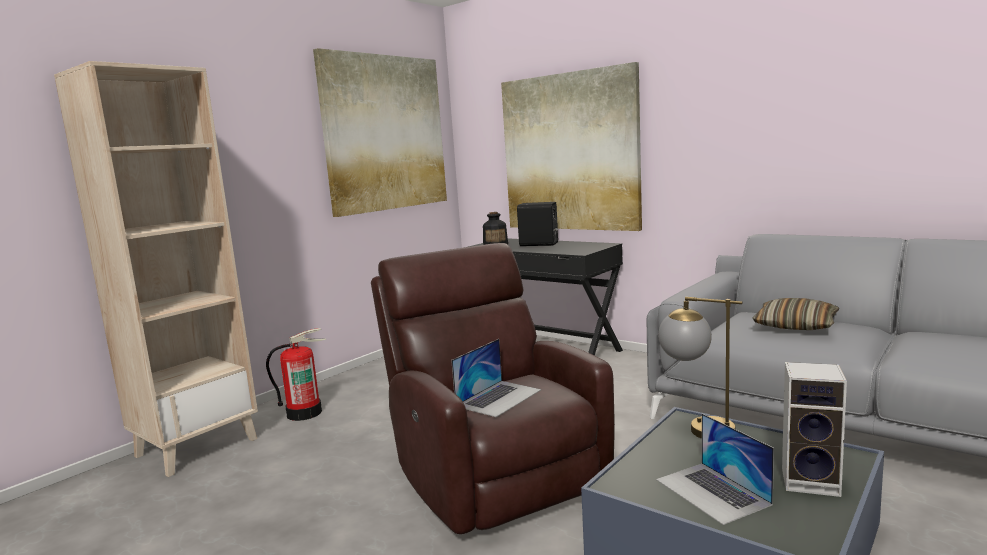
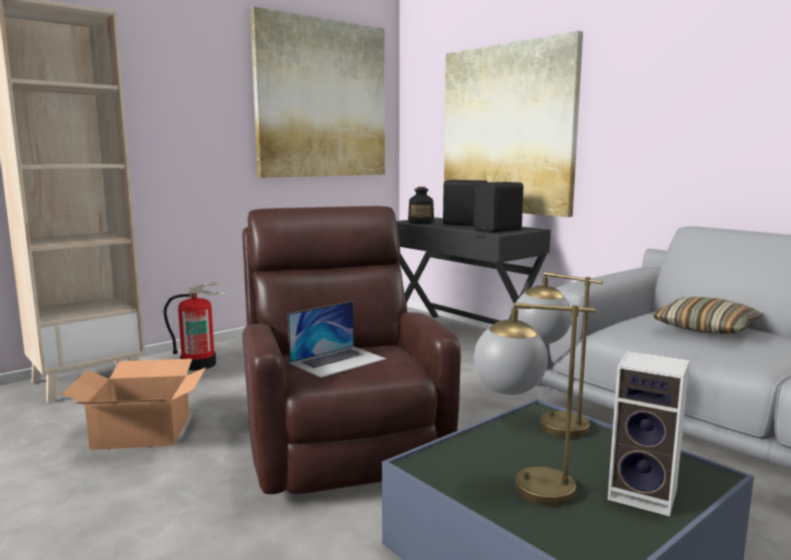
camera: 10 degrees right, 0 degrees up
laptop [656,413,774,525] -> table lamp [474,303,595,507]
none -> cardboard box [62,359,206,450]
none -> black speaker [473,182,523,232]

